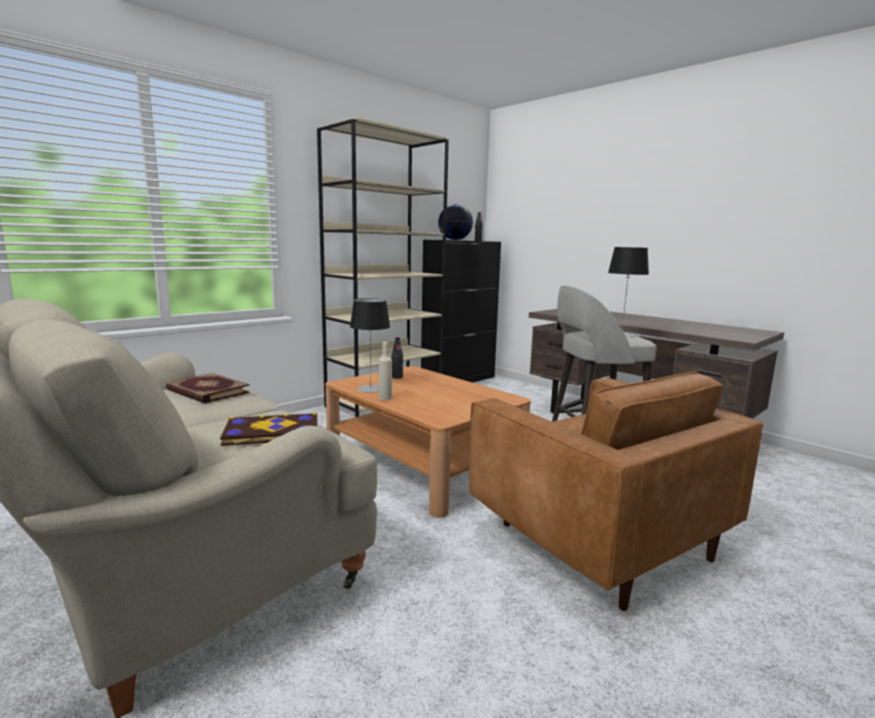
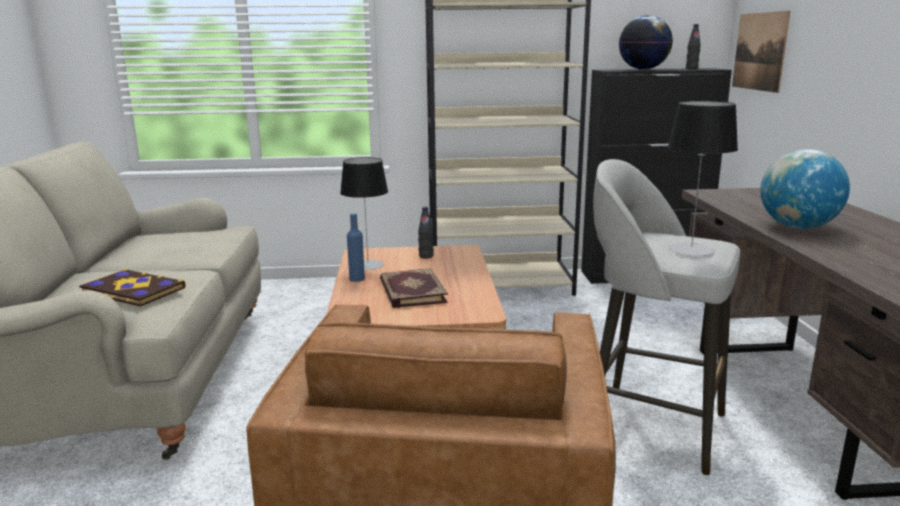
camera: 40 degrees right, 5 degrees up
book [166,373,250,404] -> book moved to [380,268,448,308]
beige bottle [379,342,392,400] -> blue bottle [347,213,365,282]
none -> picture [732,11,791,93]
none -> globe [760,149,850,229]

